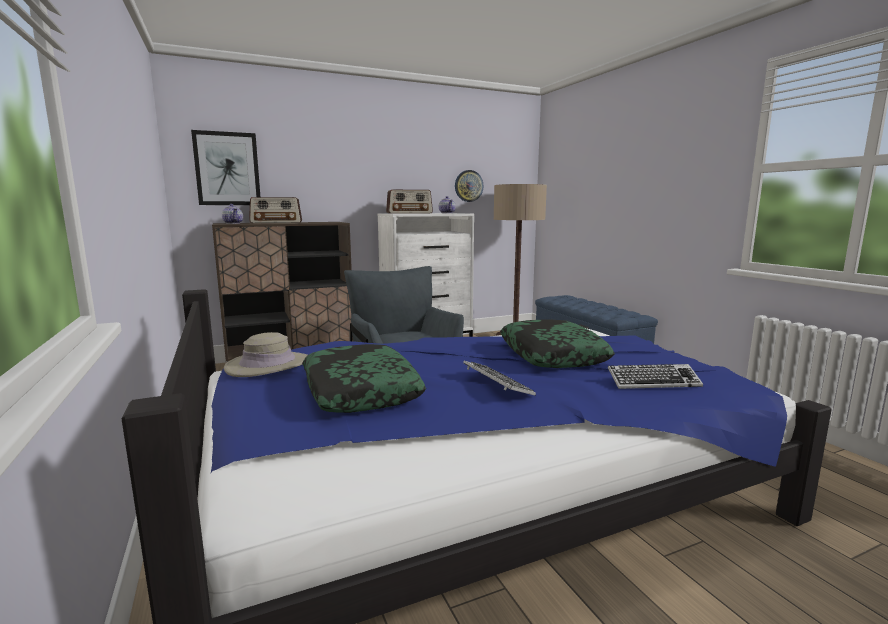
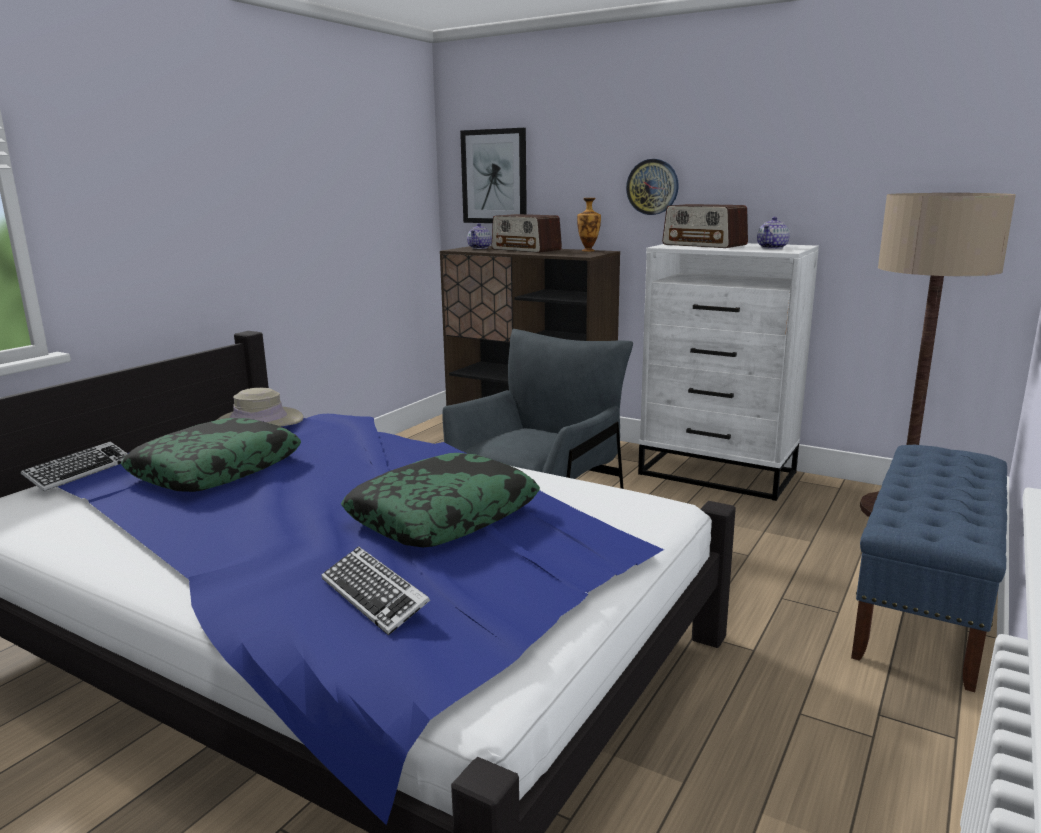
camera: 55 degrees right, 5 degrees up
wall clock [455,170,483,202] -> wall clock moved to [626,159,679,215]
keyboard [463,361,536,396] -> keyboard moved to [21,441,128,491]
none -> vase [577,198,601,252]

